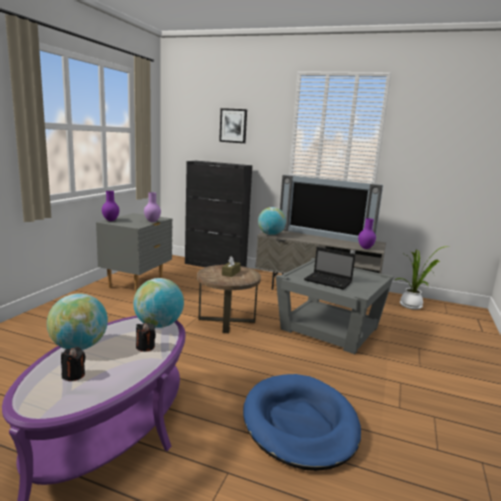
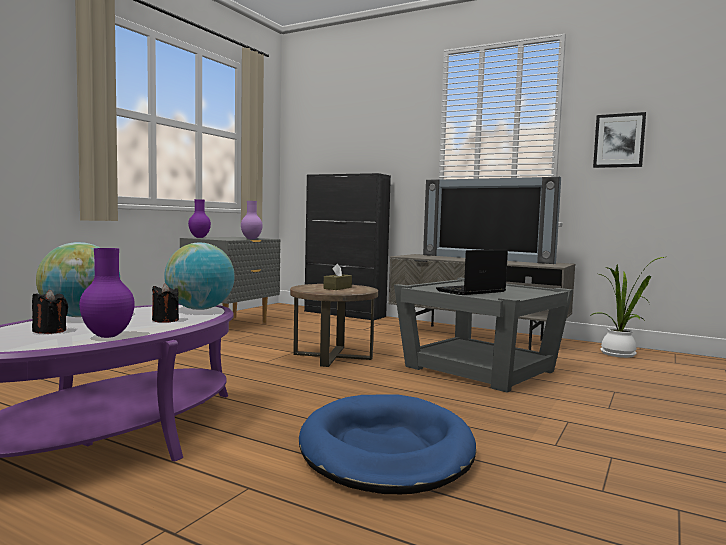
camera: 10 degrees right, 10 degrees down
picture [219,108,247,143] -> picture moved to [593,112,646,168]
globe [258,207,286,235] -> none
laptop [304,247,355,290] -> laptop turned 105 degrees clockwise [436,250,508,295]
purple vase [358,218,376,249] -> purple vase moved to [79,248,135,338]

